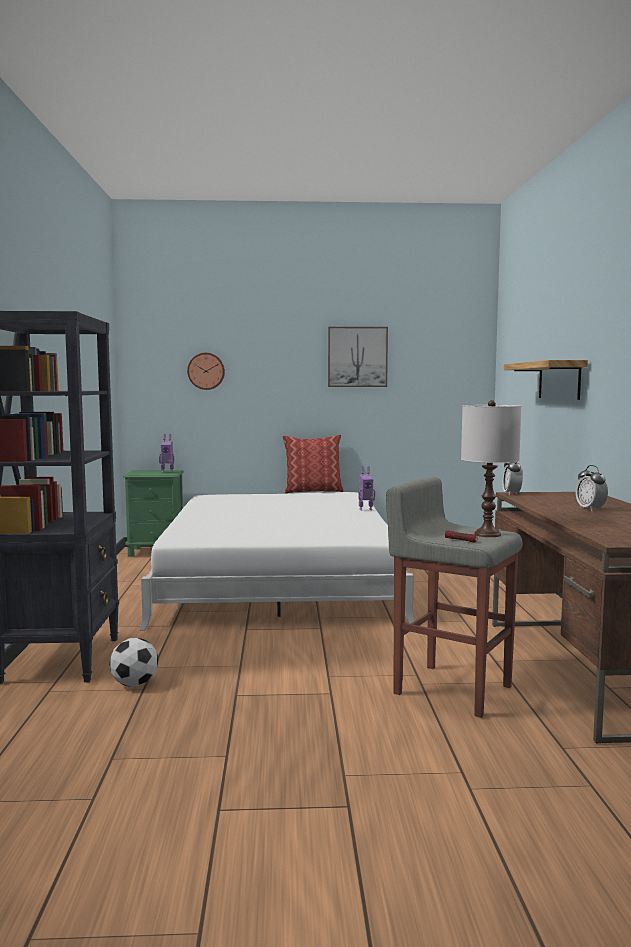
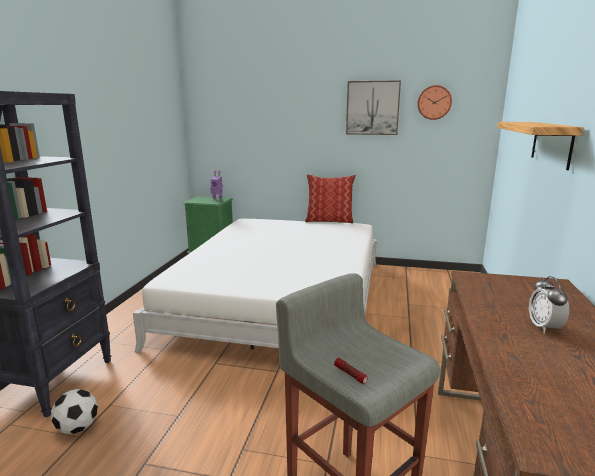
camera: 15 degrees right, 10 degrees up
wall clock [187,353,225,390] -> wall clock moved to [417,85,452,120]
toy robot [359,467,375,510] -> none
white table lamp [461,400,521,537] -> none
alarm clock [503,462,523,495] -> none

